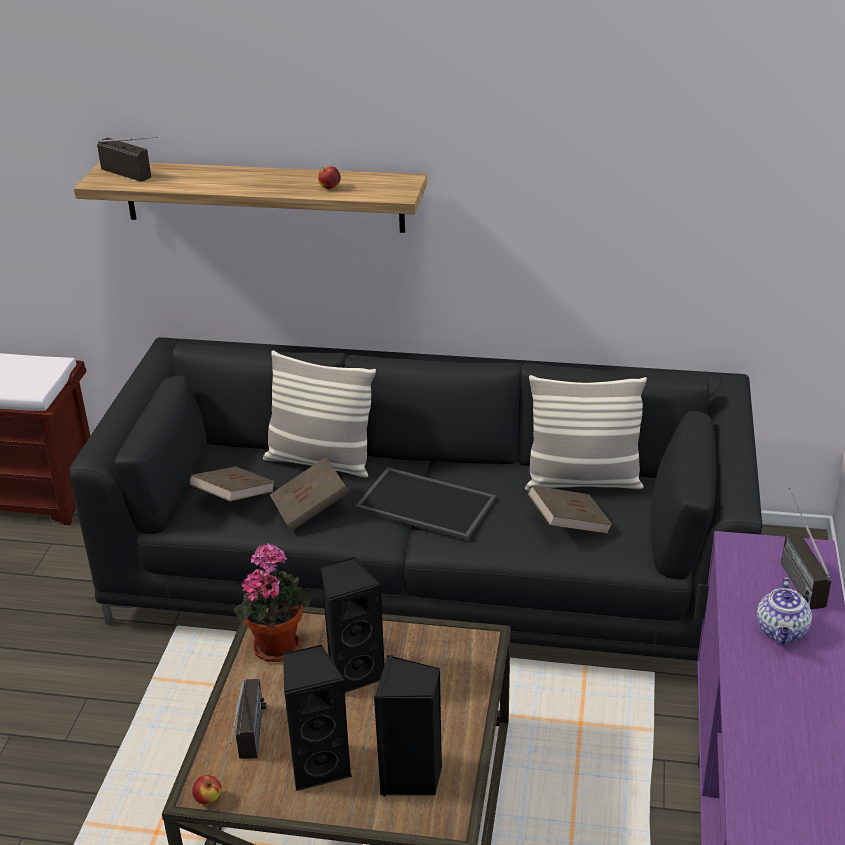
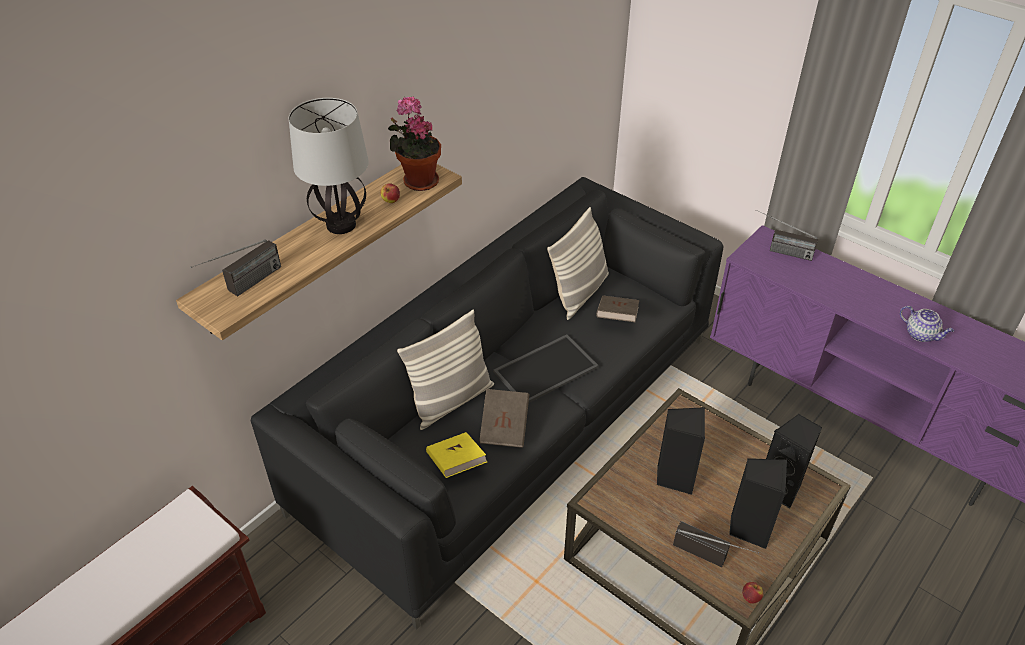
camera: 60 degrees left, 10 degrees up
radio [97,137,158,182] -> radio turned 150 degrees clockwise [190,240,281,296]
brown book [189,467,275,501] -> yellow book [426,432,487,478]
potted plant [233,544,311,662] -> potted plant moved to [388,96,441,191]
teapot [757,577,812,645] -> teapot moved to [900,306,954,342]
none -> table lamp [289,98,369,234]

